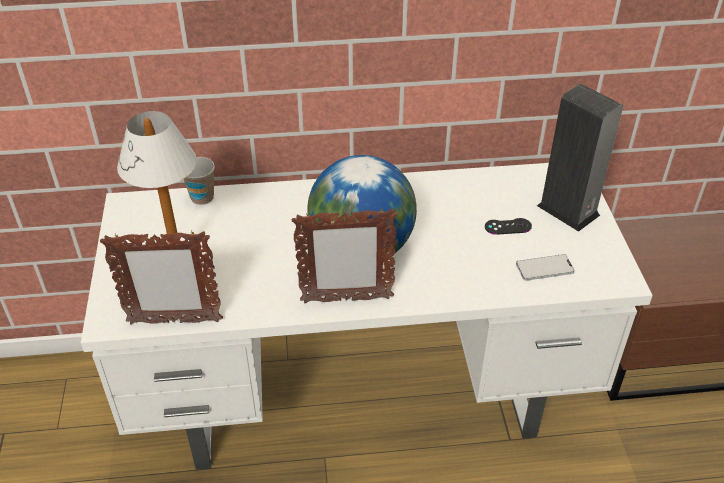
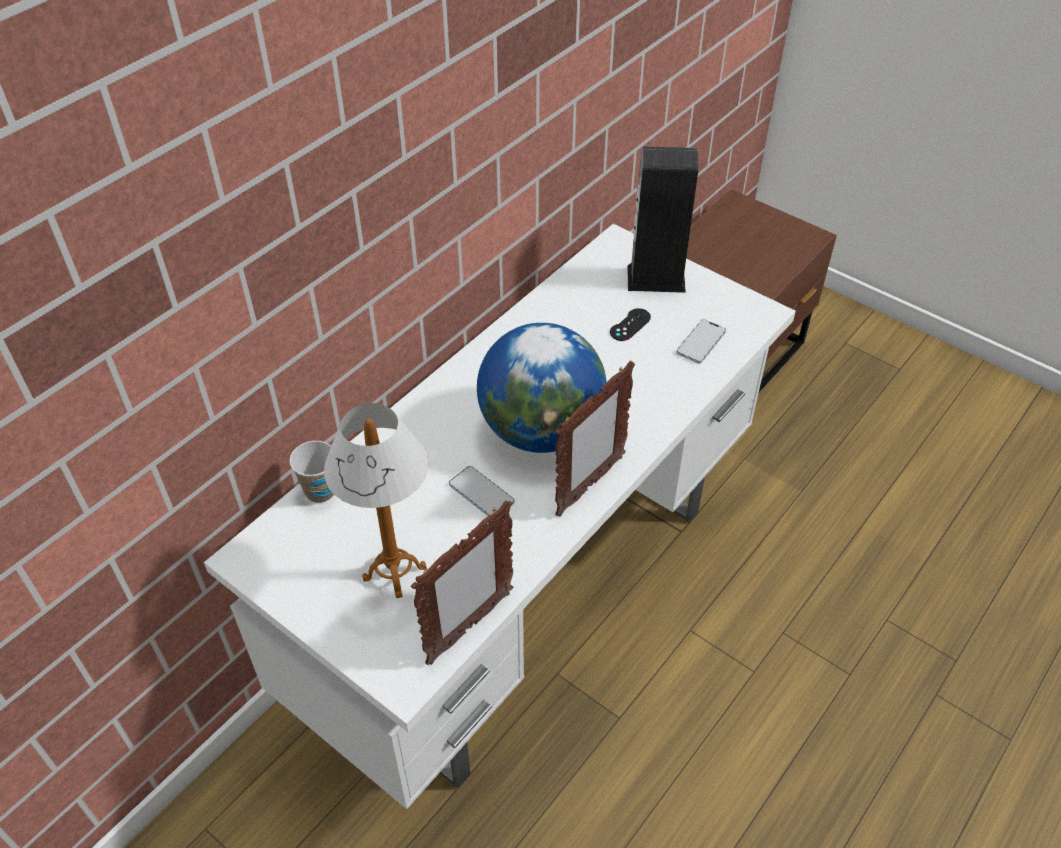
camera: 45 degrees left, 5 degrees up
none -> phone [449,466,515,516]

